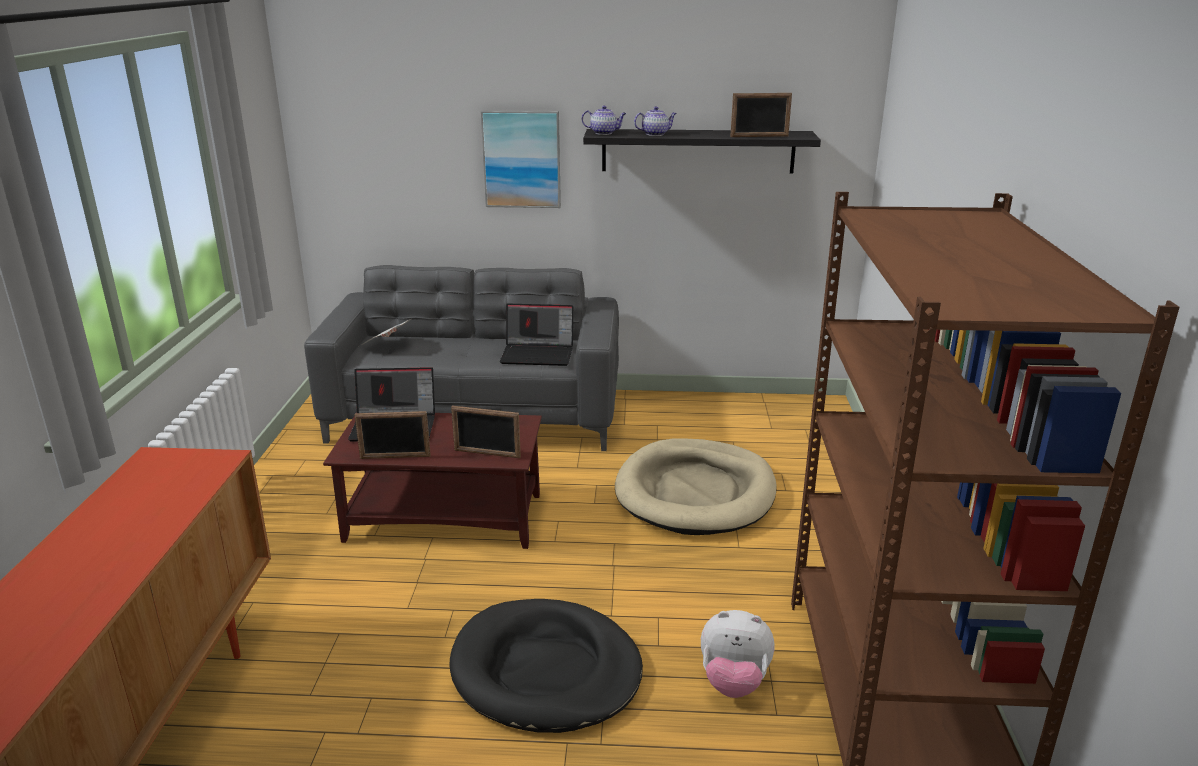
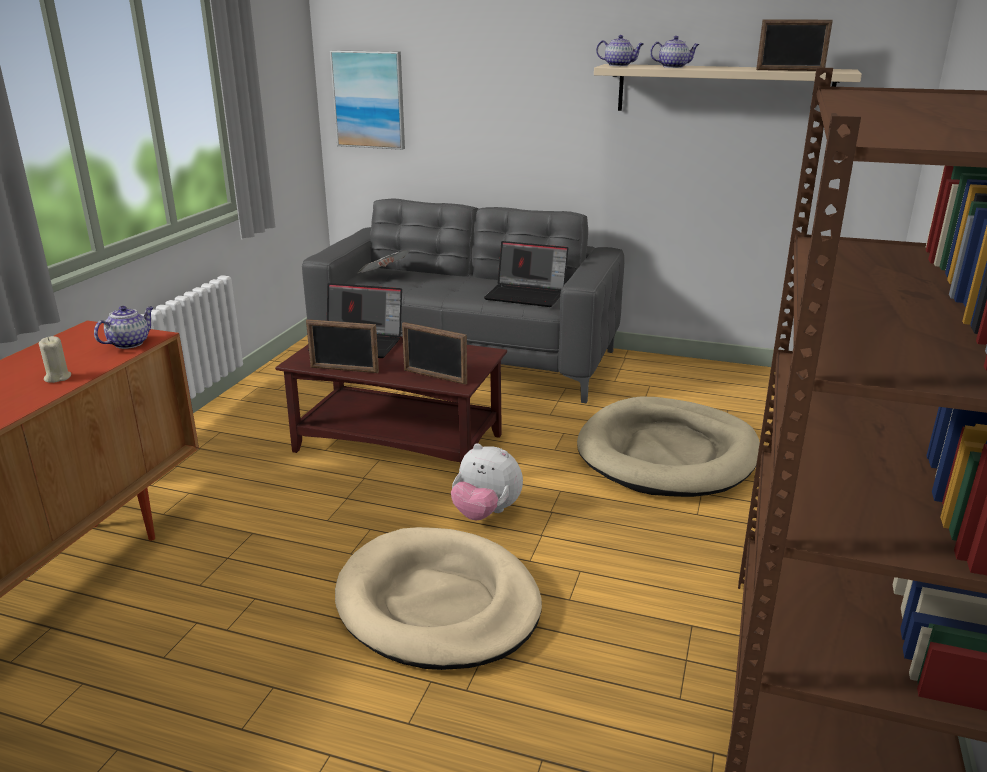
camera: 15 degrees right, 0 degrees up
black dog bed [449,599,643,733] -> beige dog bed [335,527,542,670]
picture [481,110,561,208] -> picture moved to [330,50,405,150]
black shelf [583,129,821,174] -> beige shelf [594,64,862,111]
plush toy [701,610,775,698] -> plush toy moved to [451,443,523,520]
none -> beige candle [39,336,71,383]
none -> teapot [94,306,154,349]

